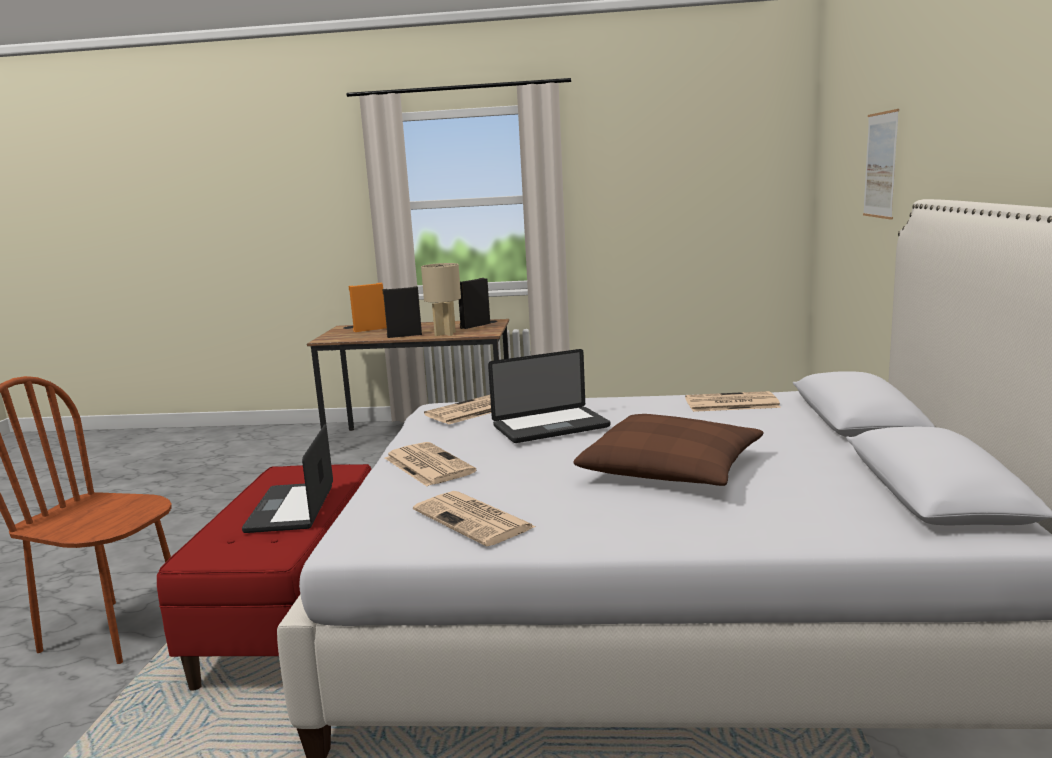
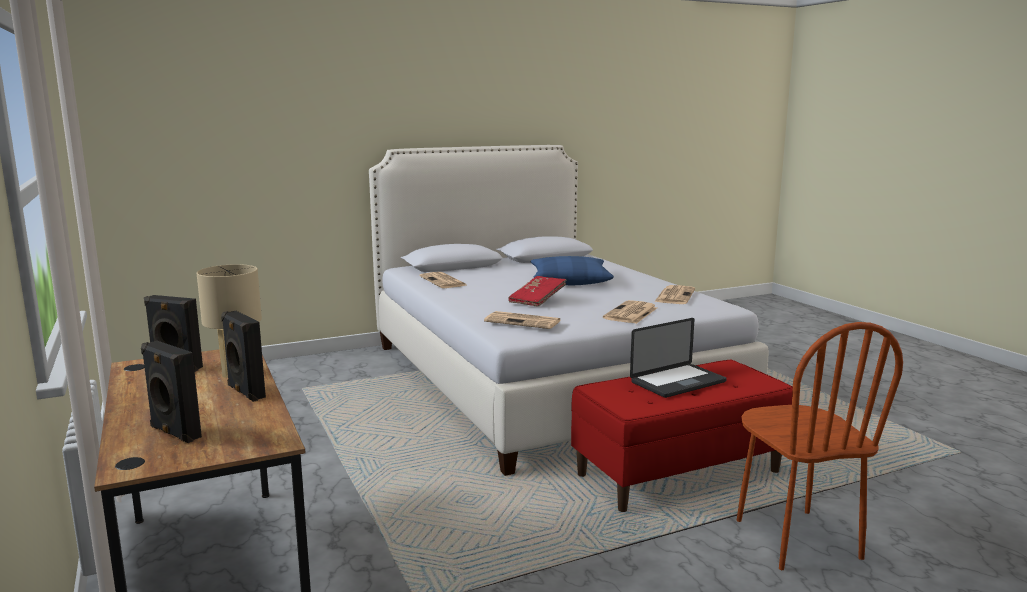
camera: 120 degrees left, 0 degrees up
orange speaker [348,283,387,332] -> black speaker [141,341,202,443]
laptop [488,349,610,443] -> red book [508,276,567,307]
brown pillow [573,414,764,486] -> blue pillow [531,256,614,285]
picture [863,109,899,220] -> none

